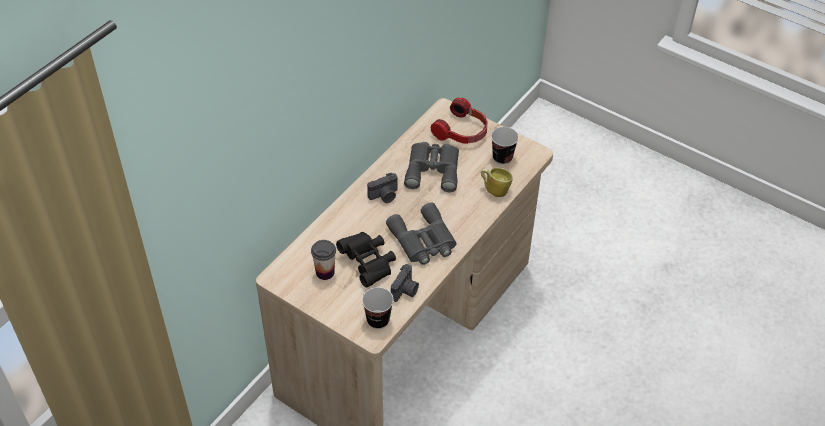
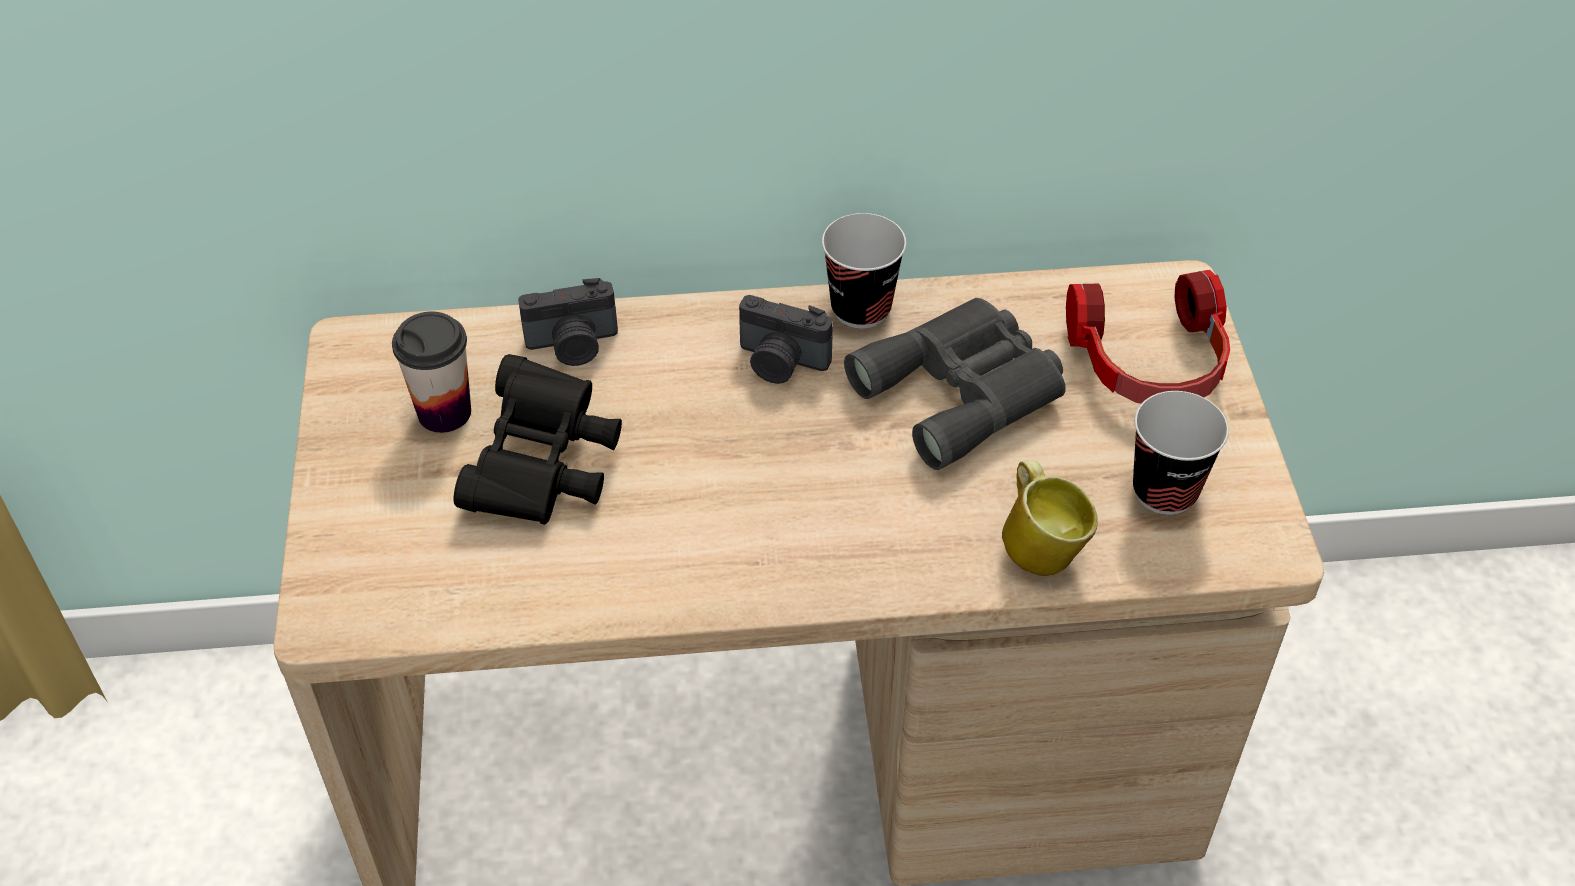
camera: 50 degrees right, 0 degrees up
cup [362,287,394,329] -> cup moved to [822,213,906,328]
grey binoculars [386,203,457,265] -> none
camera [391,264,419,302] -> camera moved to [518,278,618,366]

